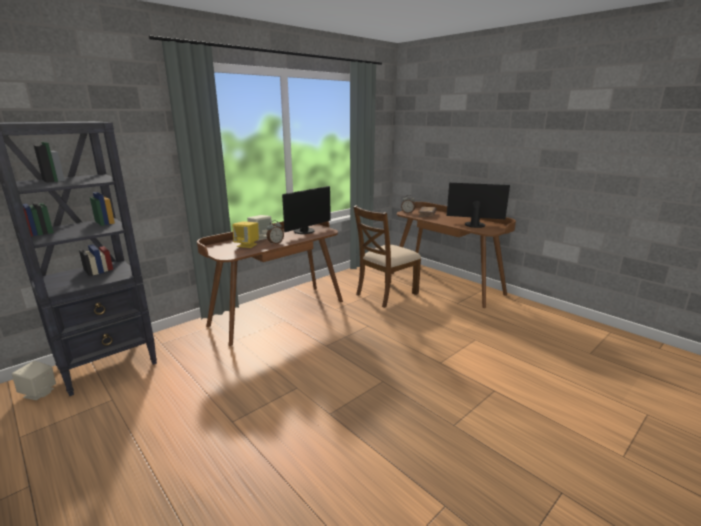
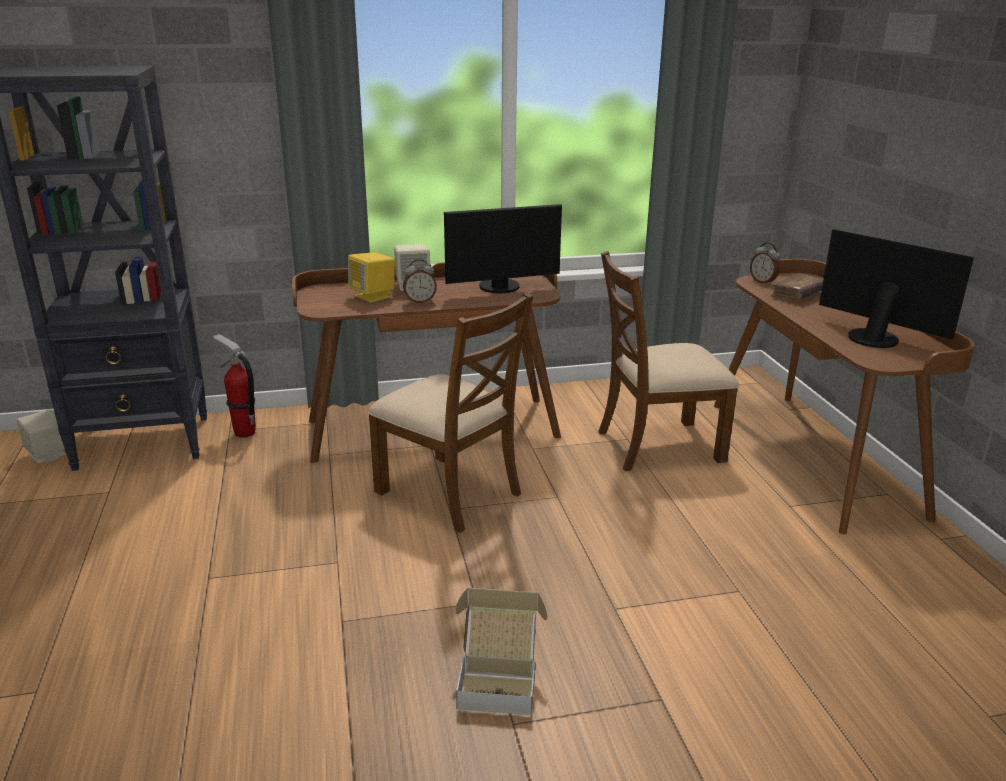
camera: 30 degrees right, 5 degrees up
none -> fire extinguisher [213,334,256,438]
none -> brown chair [368,292,533,533]
none -> cardboard box [455,588,547,715]

